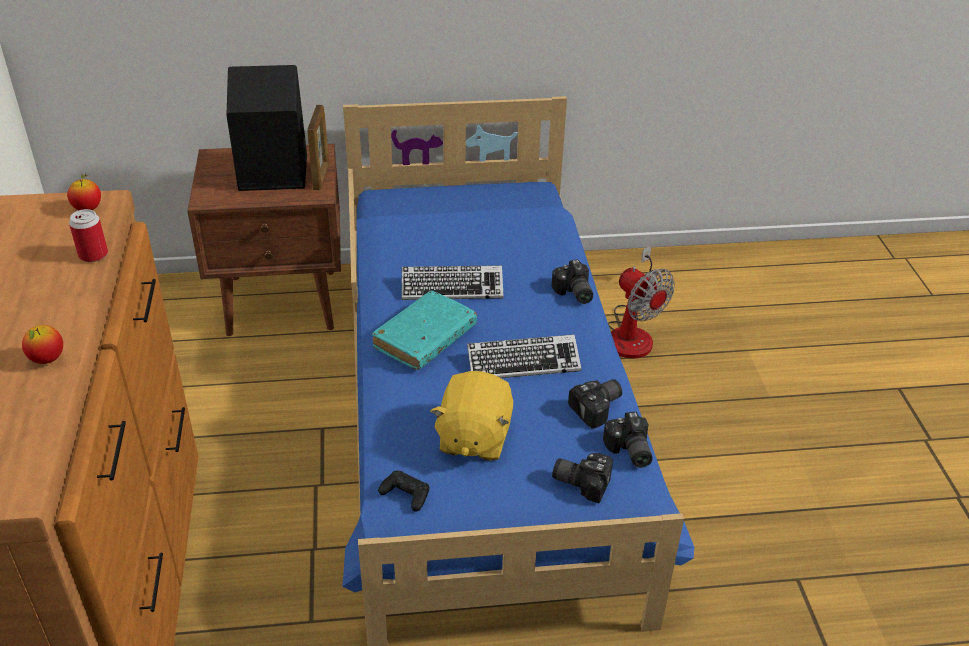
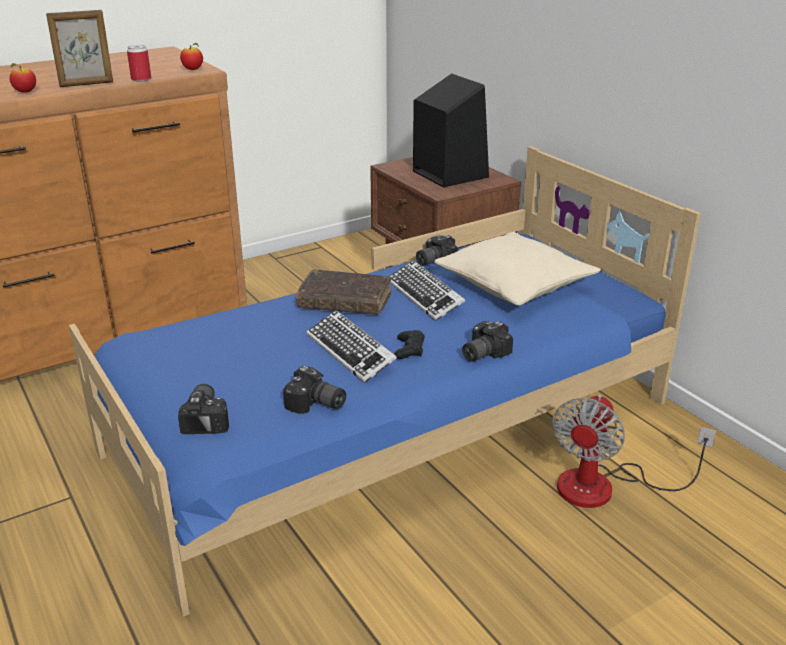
camera: 65 degrees right, 10 degrees down
picture frame [307,105,329,190] -> picture frame moved to [46,10,113,87]
turquoise book [372,291,477,370] -> brown book [296,269,392,314]
black game controller [378,470,429,512] -> black game controller moved to [394,330,425,359]
yellow plush toy [431,371,513,461] -> none
camera [603,412,652,468] -> camera moved to [416,235,458,266]
none -> beige pillow [434,232,601,306]

